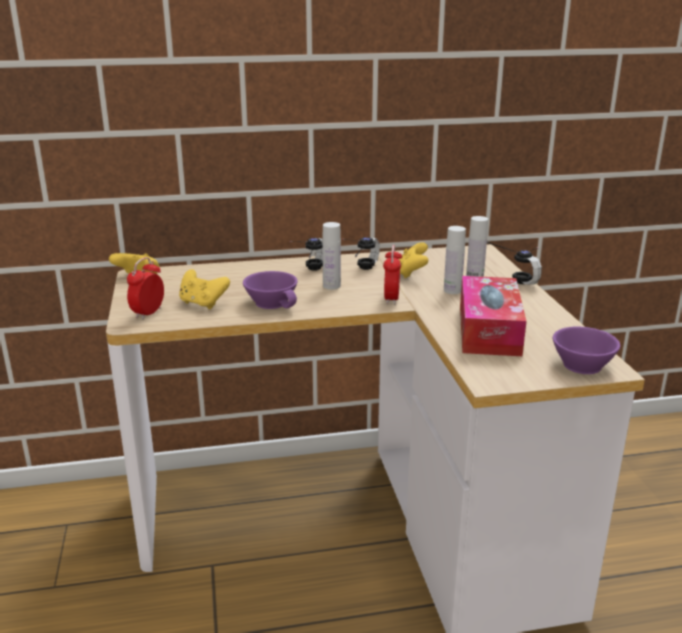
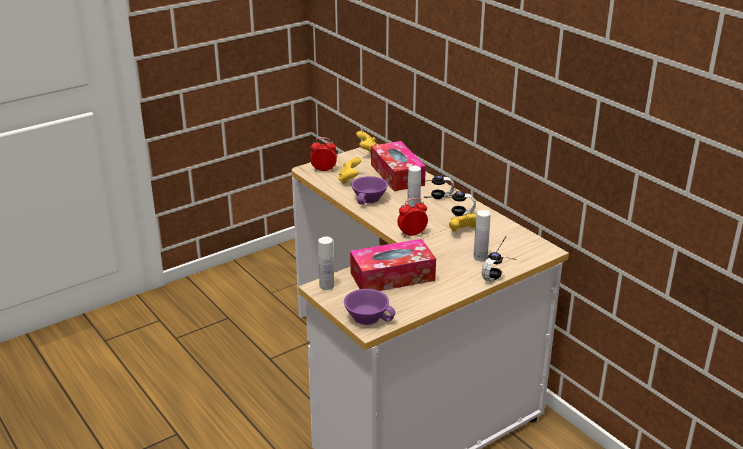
camera: 65 degrees right, 5 degrees up
white bottle [444,226,466,294] -> white bottle moved to [318,237,334,290]
none -> tissue box [371,141,426,191]

